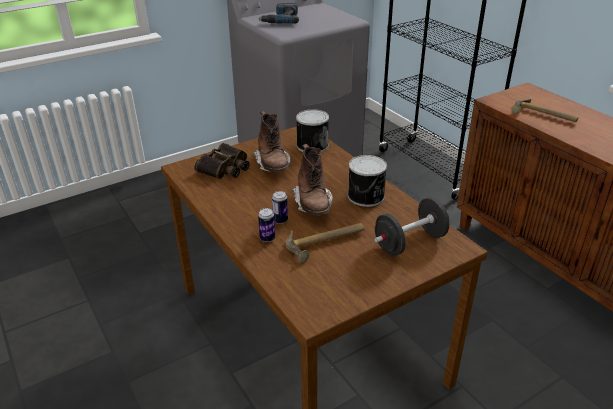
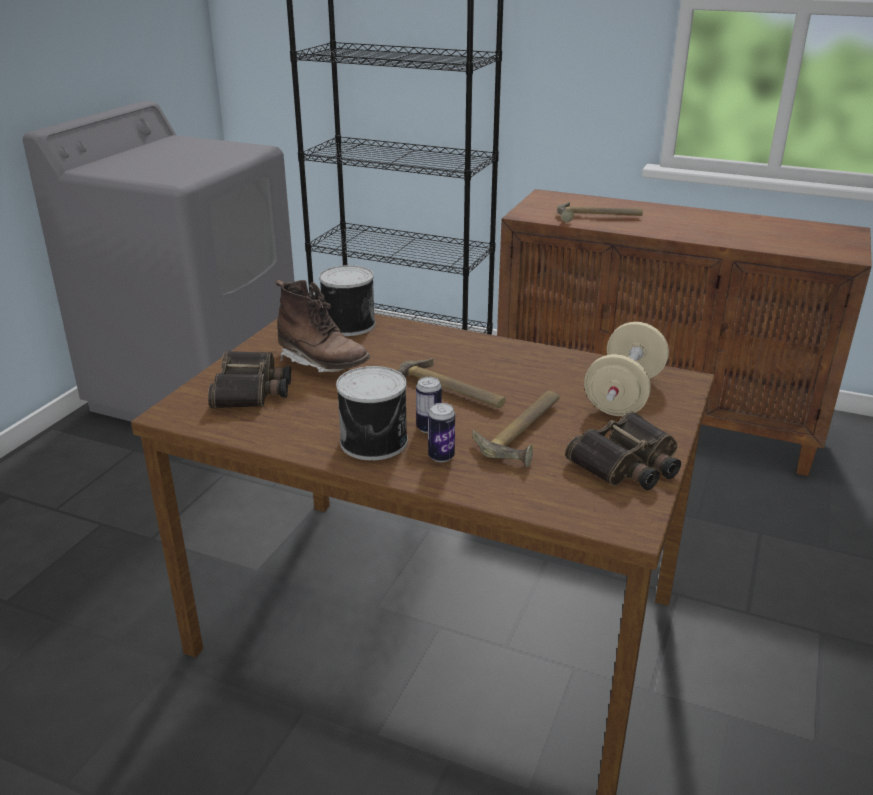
camera: 35 degrees left, 5 degrees down
power drill [258,3,299,24] -> none
brown boot [292,144,333,215] -> hammer [398,358,506,408]
can [348,155,387,207] -> can moved to [336,366,408,460]
black dumbbell [374,197,449,256] -> beige dumbbell [584,322,669,416]
none -> binoculars [565,412,681,490]

